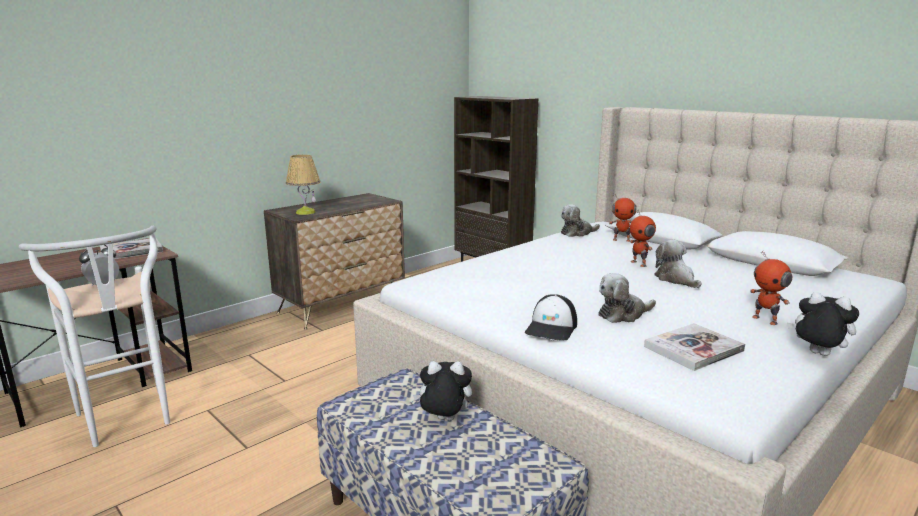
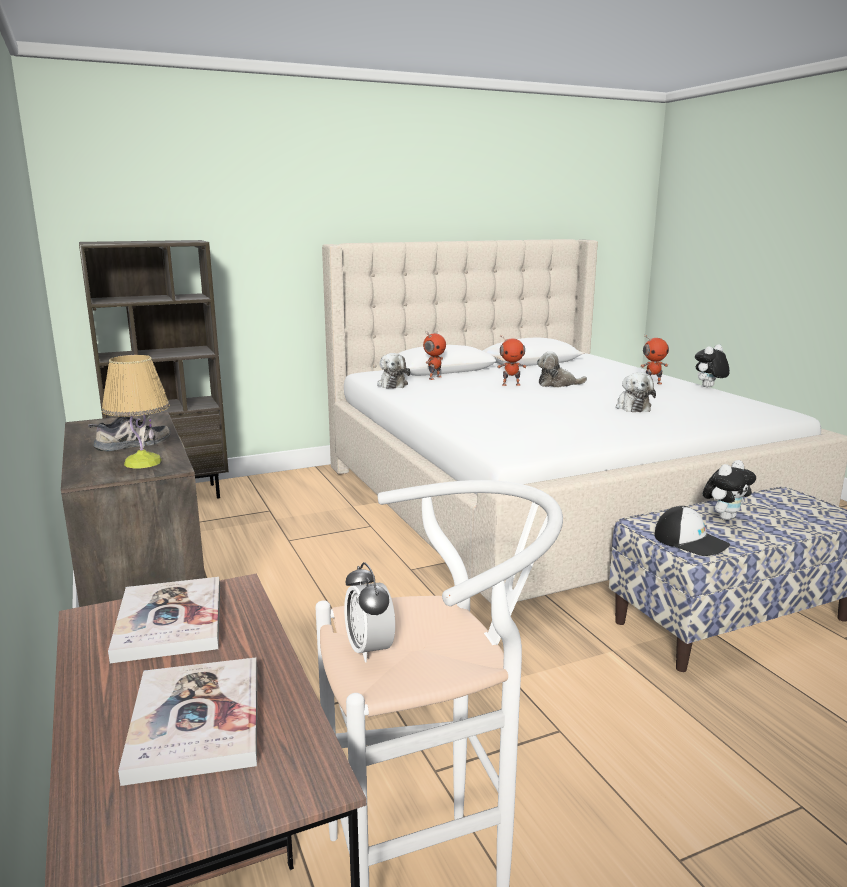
camera: 70 degrees left, 0 degrees up
plush toy [413,361,472,421] -> plush toy turned 150 degrees counterclockwise [703,460,756,520]
cap [525,294,577,340] -> cap moved to [654,506,730,556]
book [644,323,745,371] -> book moved to [118,657,257,786]
none -> shoe [88,417,171,451]

